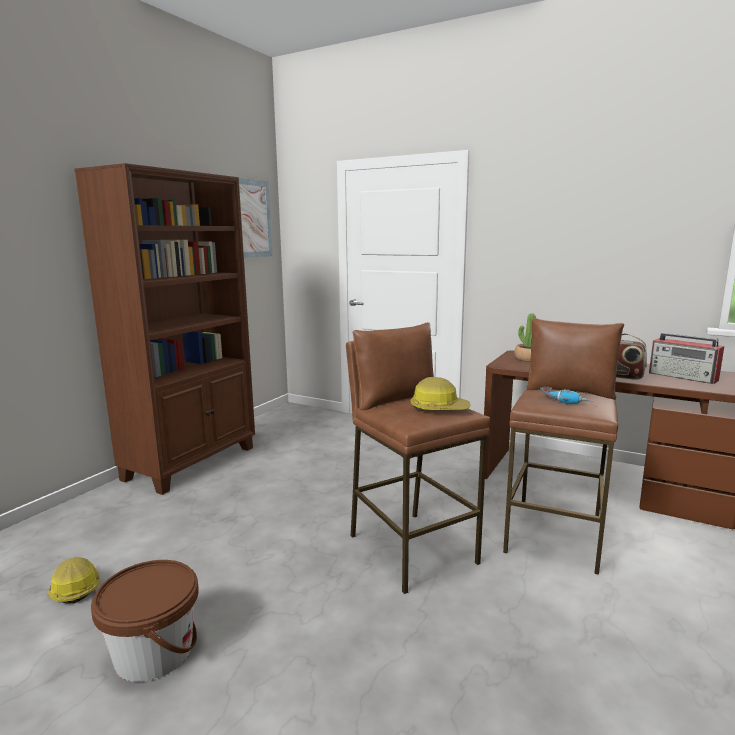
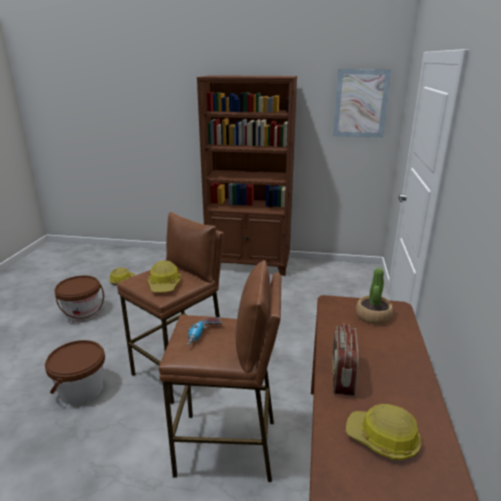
camera: 70 degrees right, 10 degrees up
radio [649,333,724,384] -> hard hat [346,404,421,460]
none -> brown bucket [45,340,105,405]

